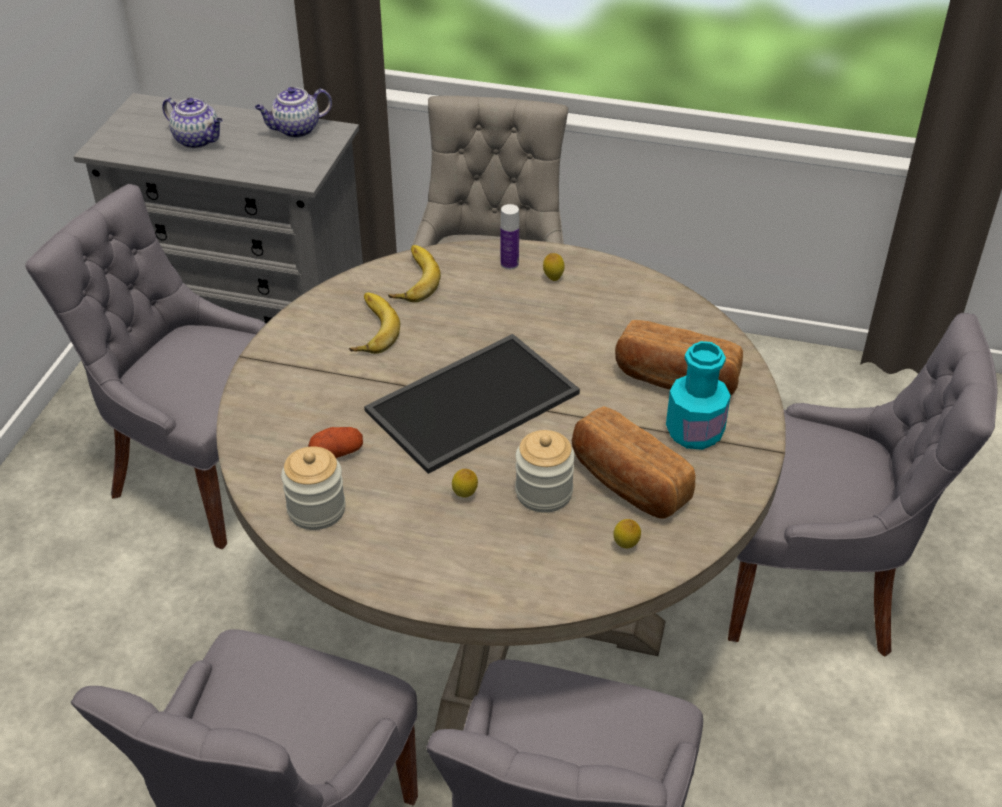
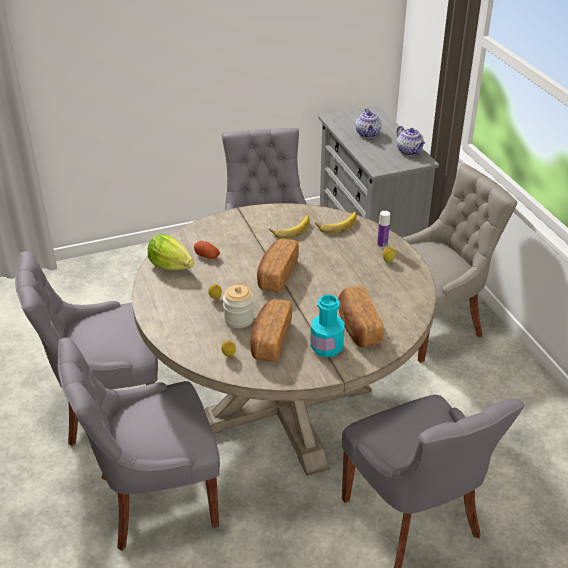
camera: 55 degrees right, 5 degrees down
teapot [254,87,332,138] -> teapot turned 150 degrees counterclockwise [397,126,425,156]
jar [281,446,346,530] -> lettuce [148,234,194,270]
tray [364,334,580,474] -> bread [257,238,299,293]

